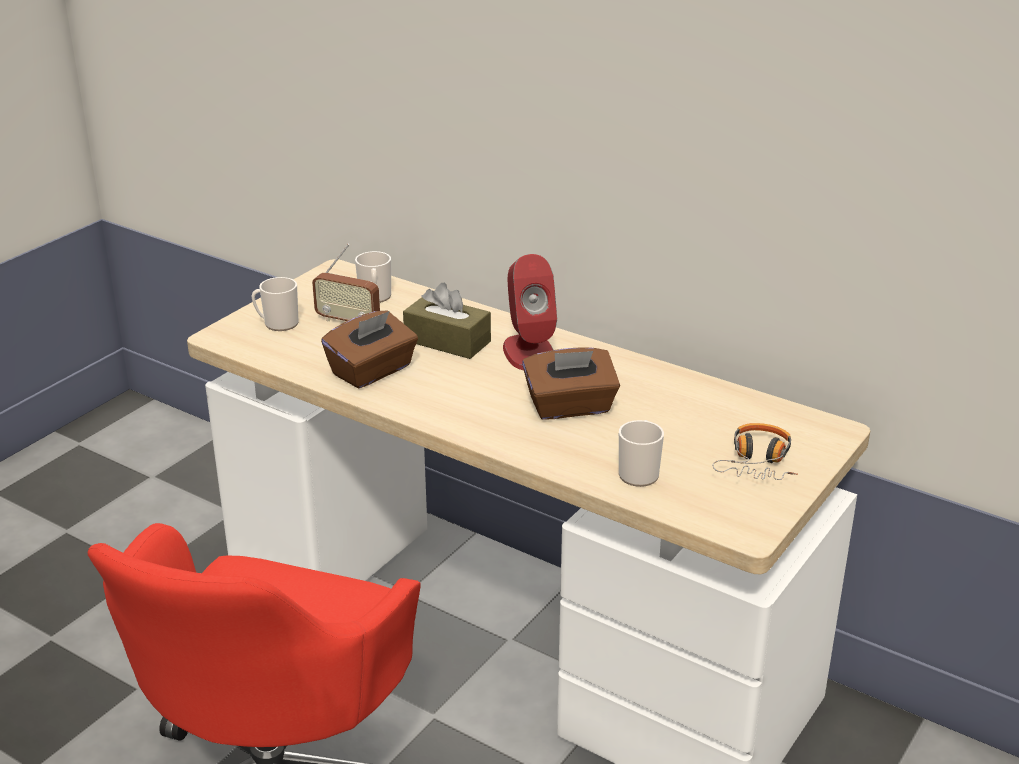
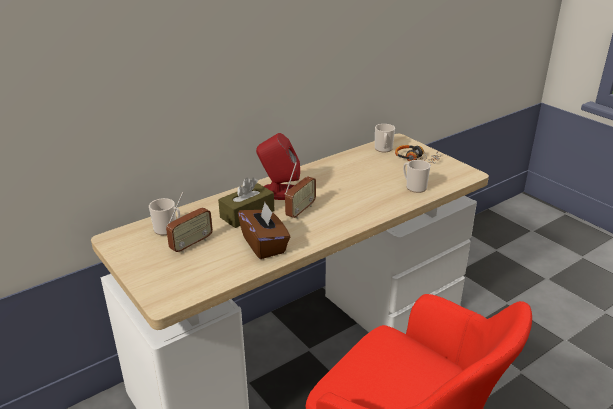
camera: 70 degrees left, 0 degrees up
mug [251,277,299,331] -> mug moved to [375,124,395,152]
brown tissue box [522,348,620,420] -> none
none -> radio [285,162,316,219]

